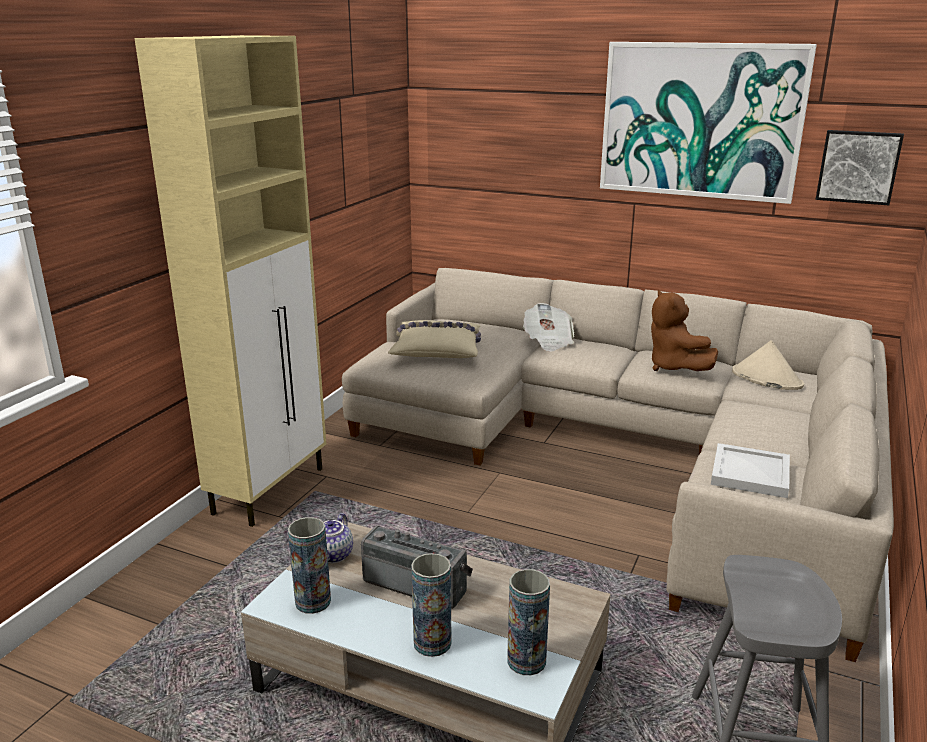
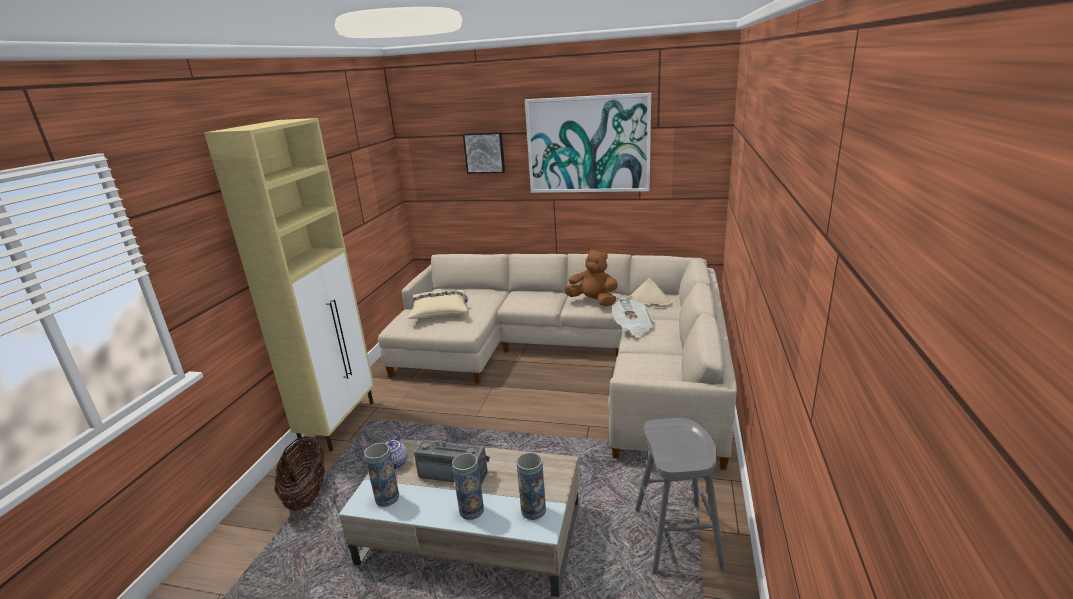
camera: 10 degrees left, 0 degrees up
newspaper [523,303,574,352] -> newspaper moved to [612,298,654,337]
brown plush toy [651,289,718,371] -> brown plush toy turned 150 degrees clockwise [564,248,618,306]
white tray [711,443,790,498] -> none
picture [815,130,904,205] -> picture moved to [463,132,505,174]
none -> basket [275,437,325,511]

